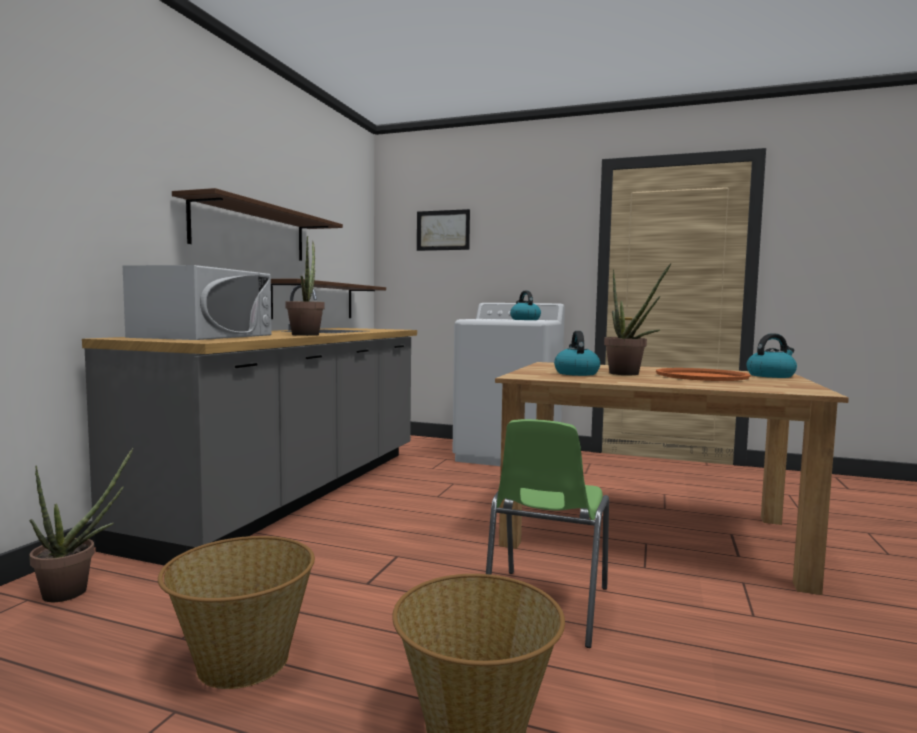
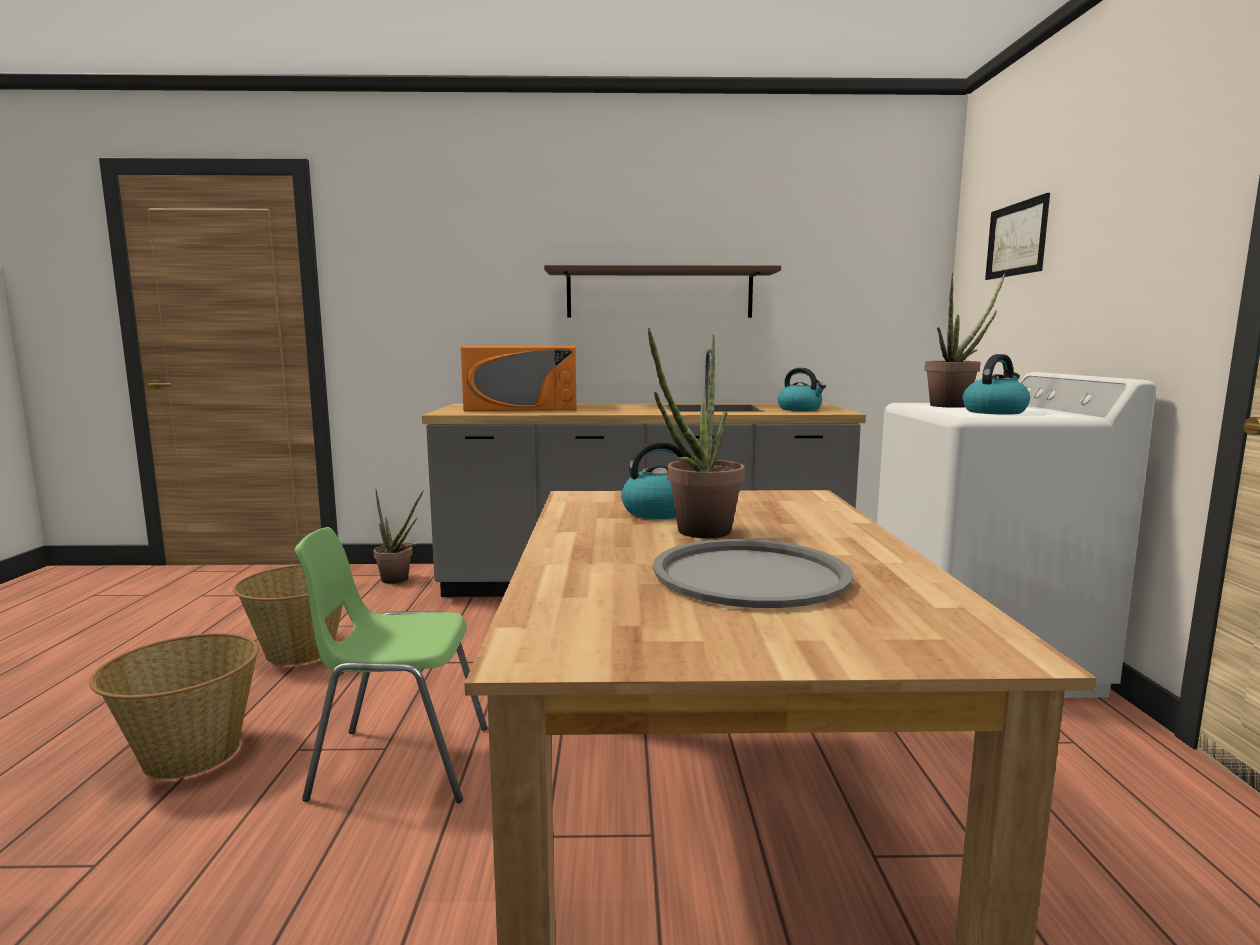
camera: 70 degrees right, 5 degrees up
white microwave [123,265,272,340] -> orange microwave [461,346,576,411]
brown shelf [271,279,386,319] -> none
potted plant [286,236,325,336] -> potted plant moved to [925,273,1005,408]
orange tray [656,368,750,381] -> grey tray [653,539,853,608]
kettle [746,333,797,378] -> kettle moved to [777,368,826,411]

